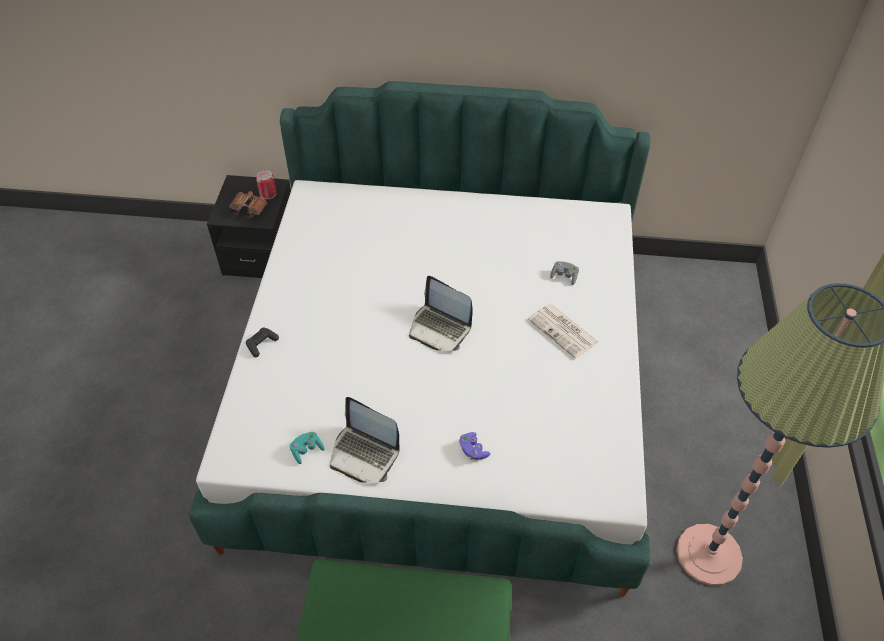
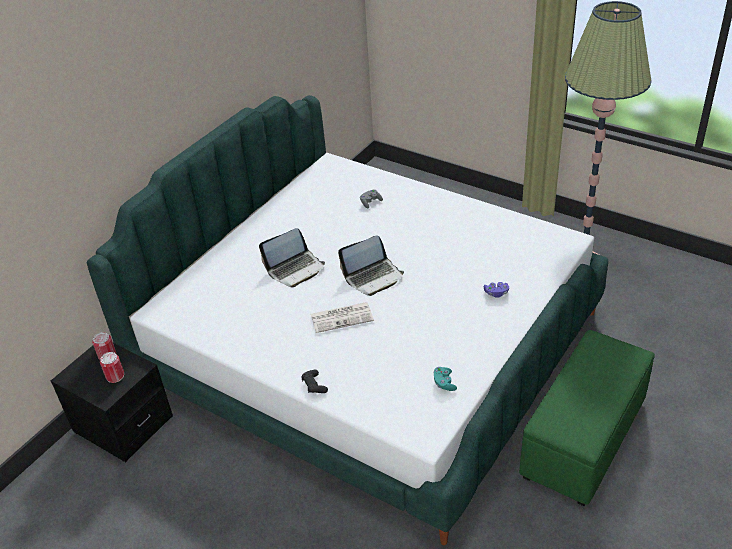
camera: 60 degrees left, 10 degrees down
brown binoculars [229,191,267,219] -> can [100,352,124,383]
laptop [330,397,400,483] -> laptop moved to [259,228,325,287]
newspaper [528,304,598,359] -> newspaper moved to [311,302,374,333]

